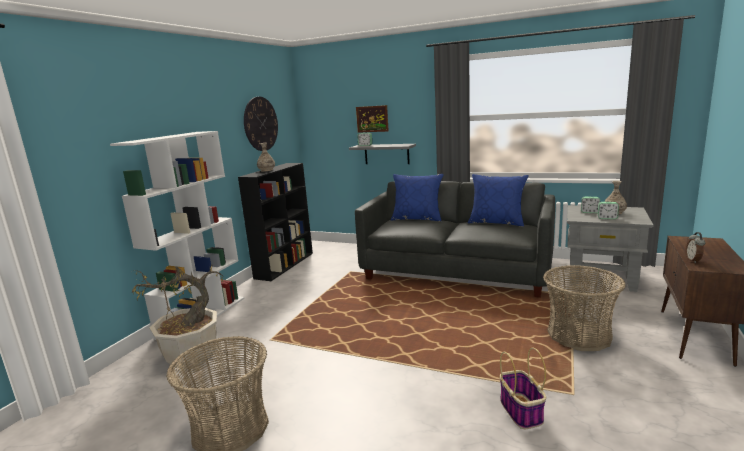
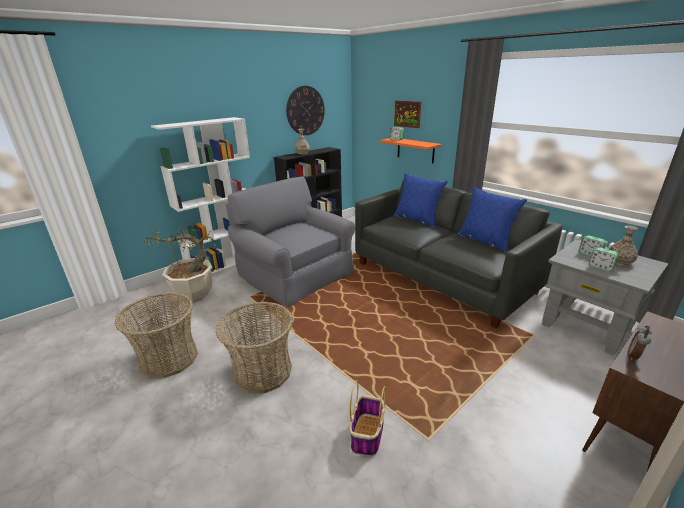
camera: 25 degrees right, 10 degrees up
grey shelf [349,144,416,164] -> orange shelf [380,138,442,163]
basket [543,265,626,351] -> basket moved to [216,302,293,394]
none -> grey armchair [226,177,355,307]

